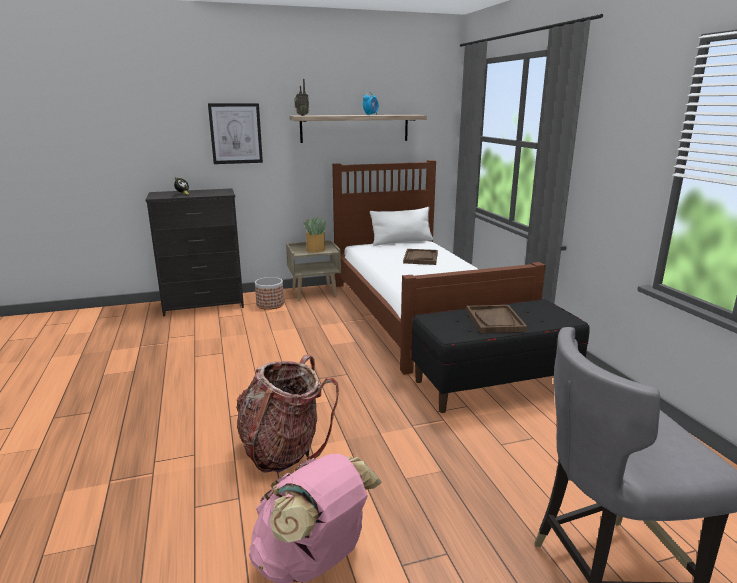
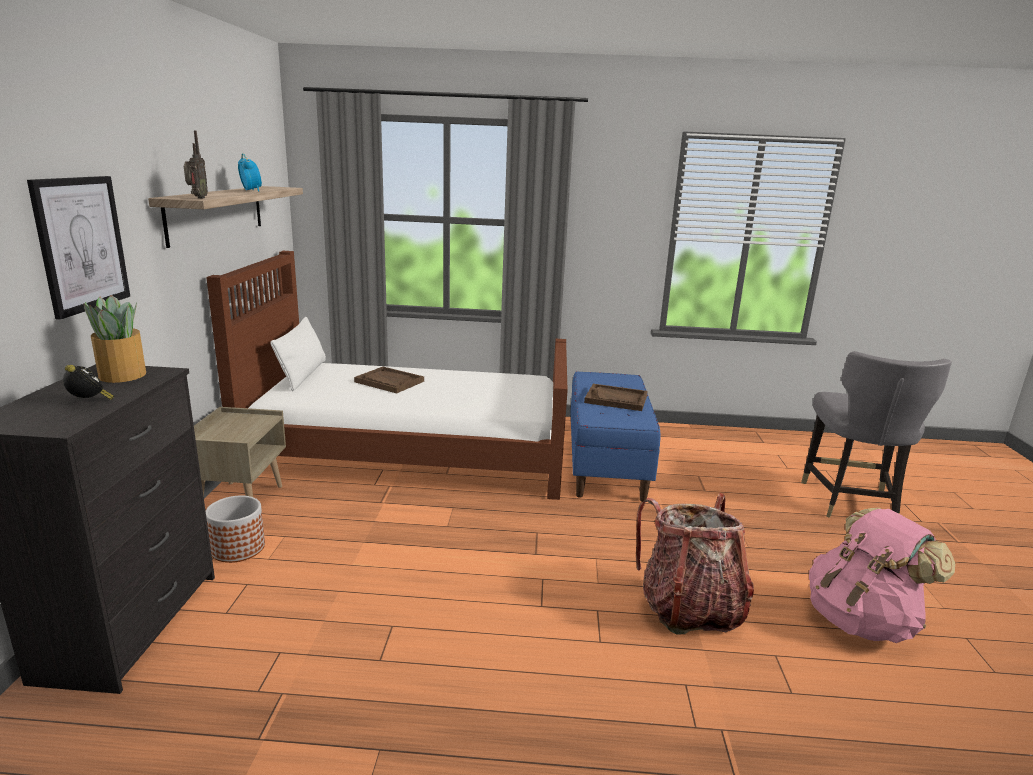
camera: 70 degrees left, 0 degrees up
potted plant [303,217,326,253] -> potted plant moved to [84,295,146,383]
black bench [411,299,590,413] -> blue bench [571,371,661,502]

